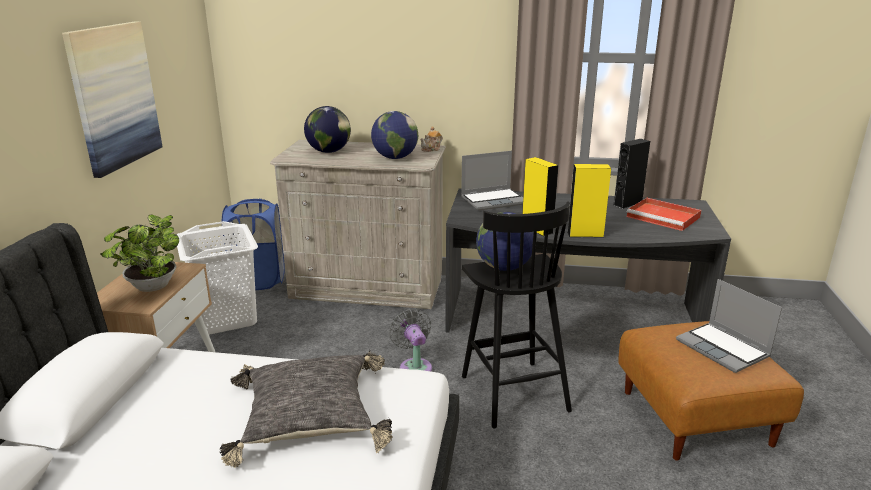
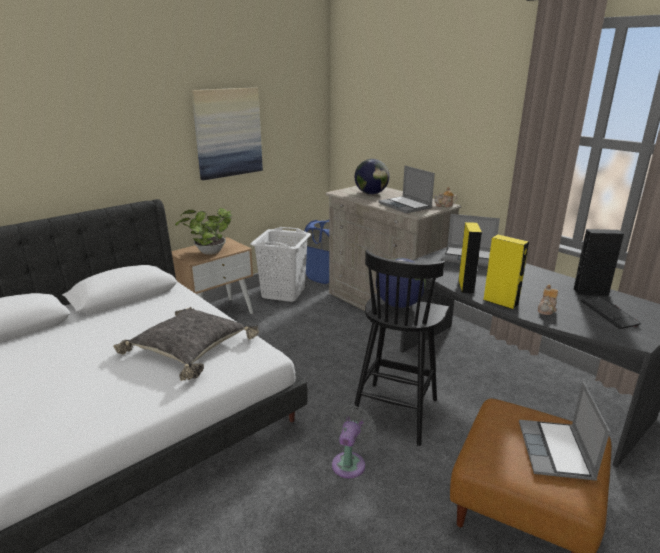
camera: 40 degrees right, 0 degrees up
globe [371,111,418,159] -> laptop [379,165,435,213]
grey fan [389,309,432,372] -> grey fan moved to [331,404,376,478]
red tray [626,198,701,231] -> keyboard [580,296,641,329]
none -> teapot [538,284,558,315]

